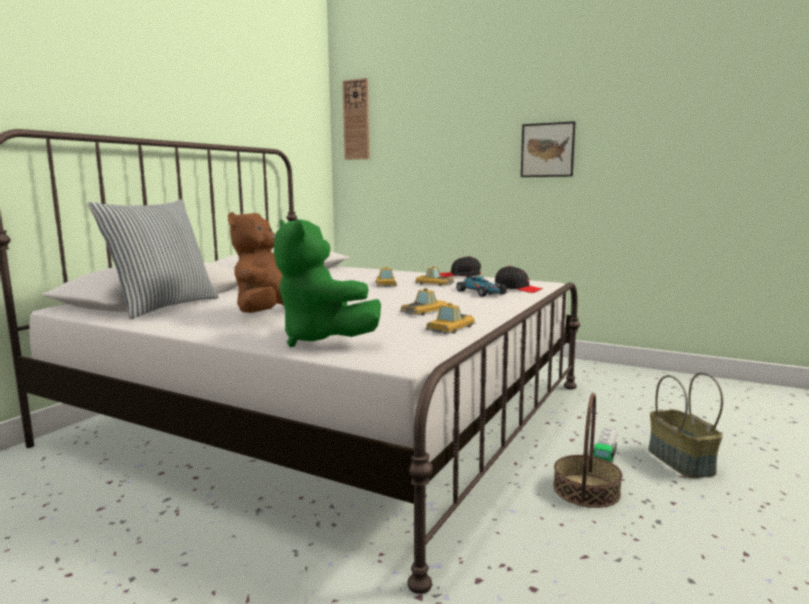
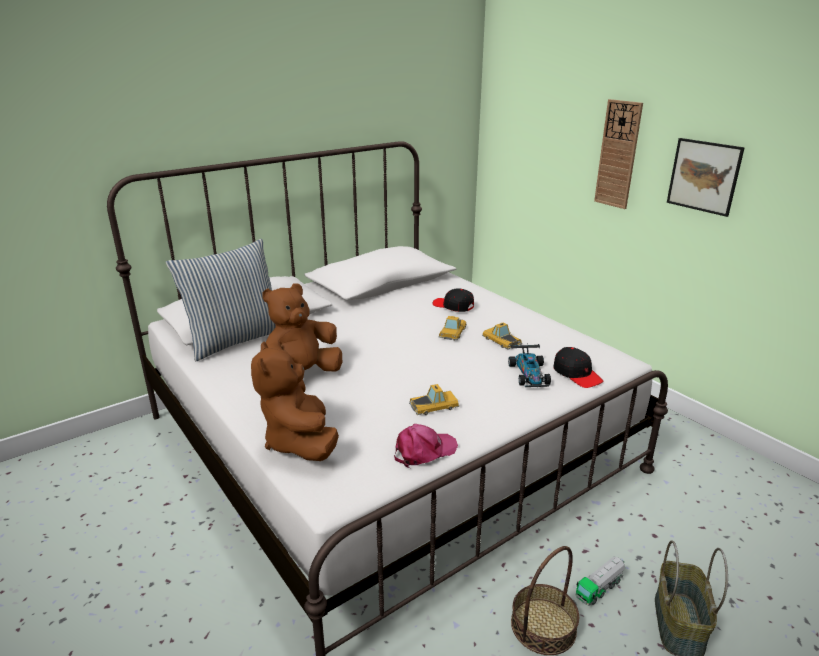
camera: 25 degrees right, 15 degrees up
green plush toy [274,219,381,347] -> brown plush toy [251,341,339,461]
wall clock [343,78,370,160] -> wall clock moved to [594,99,643,209]
toy car [425,303,476,334] -> pink cap [394,424,458,468]
black cap [440,256,481,277] -> black cap moved to [433,288,474,312]

